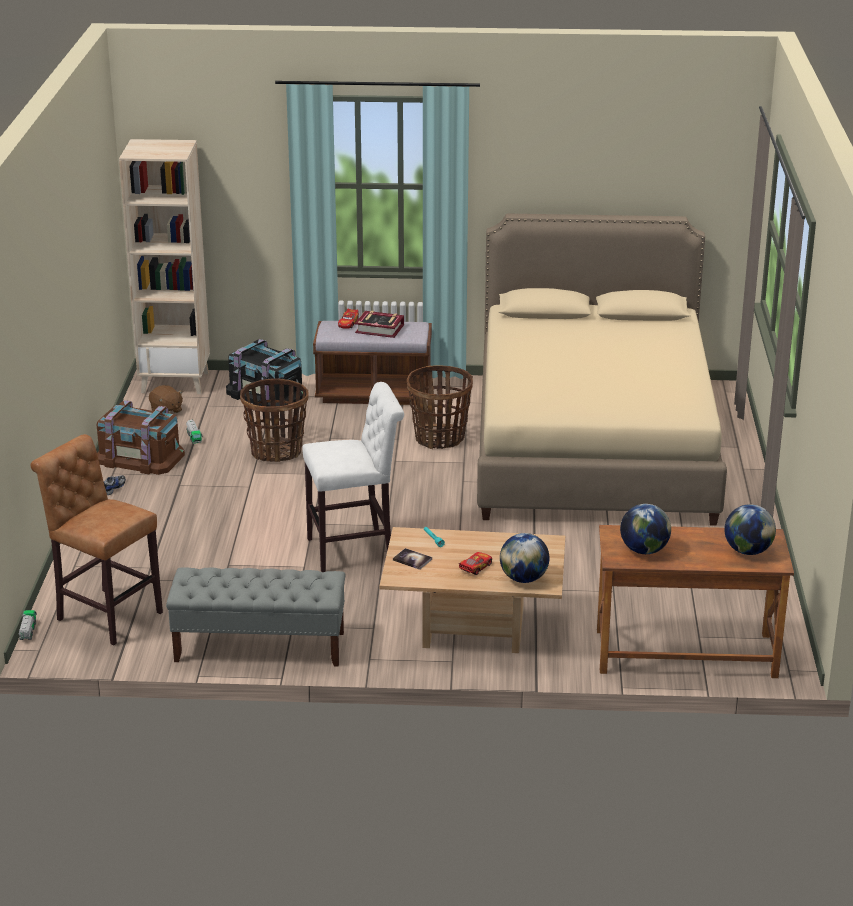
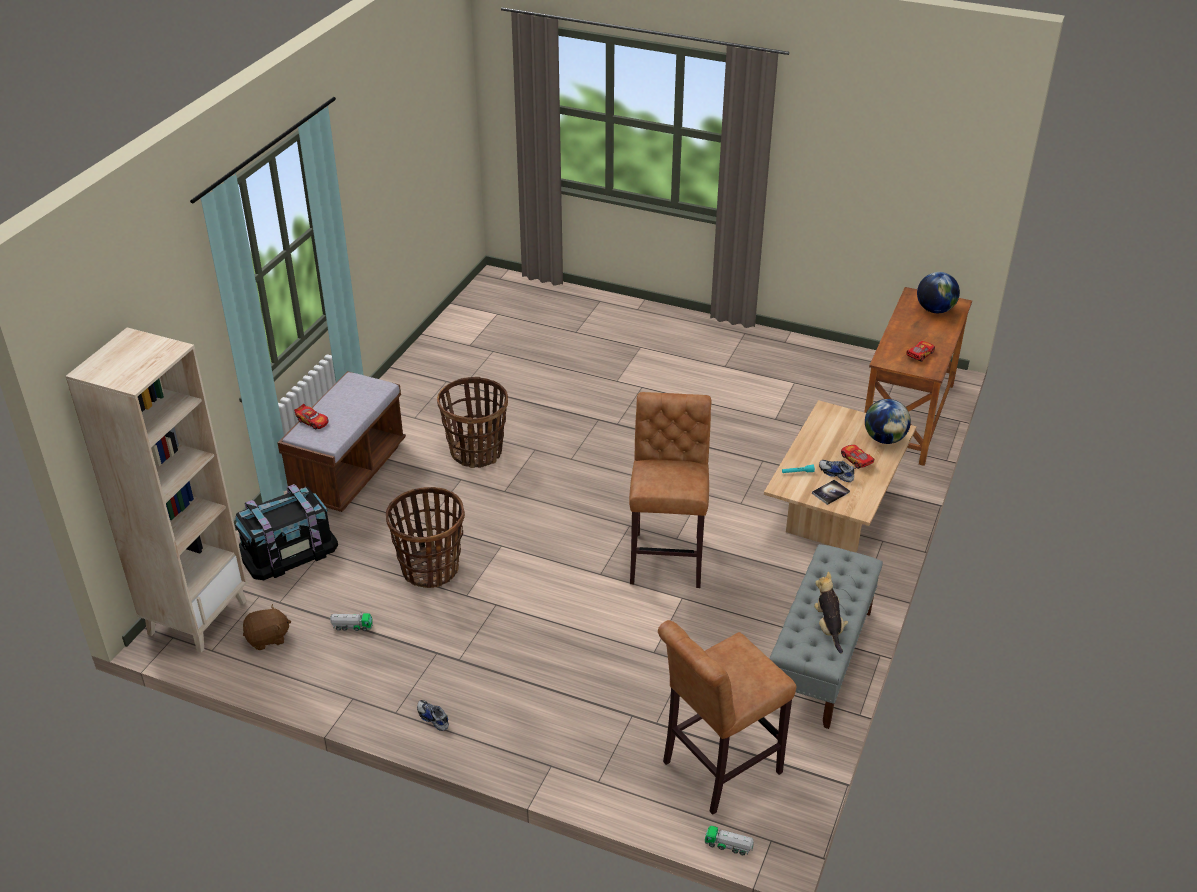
camera: 70 degrees left, 10 degrees up
brown storage box [97,400,185,475] -> none
white stool [302,382,404,572] -> brown stool [629,392,712,588]
book [355,311,404,338] -> none
beige bed [477,214,727,526] -> none
globe [620,504,671,554] -> toy car [907,341,935,362]
none -> plush toy [814,572,848,654]
none -> shoe [819,460,857,482]

